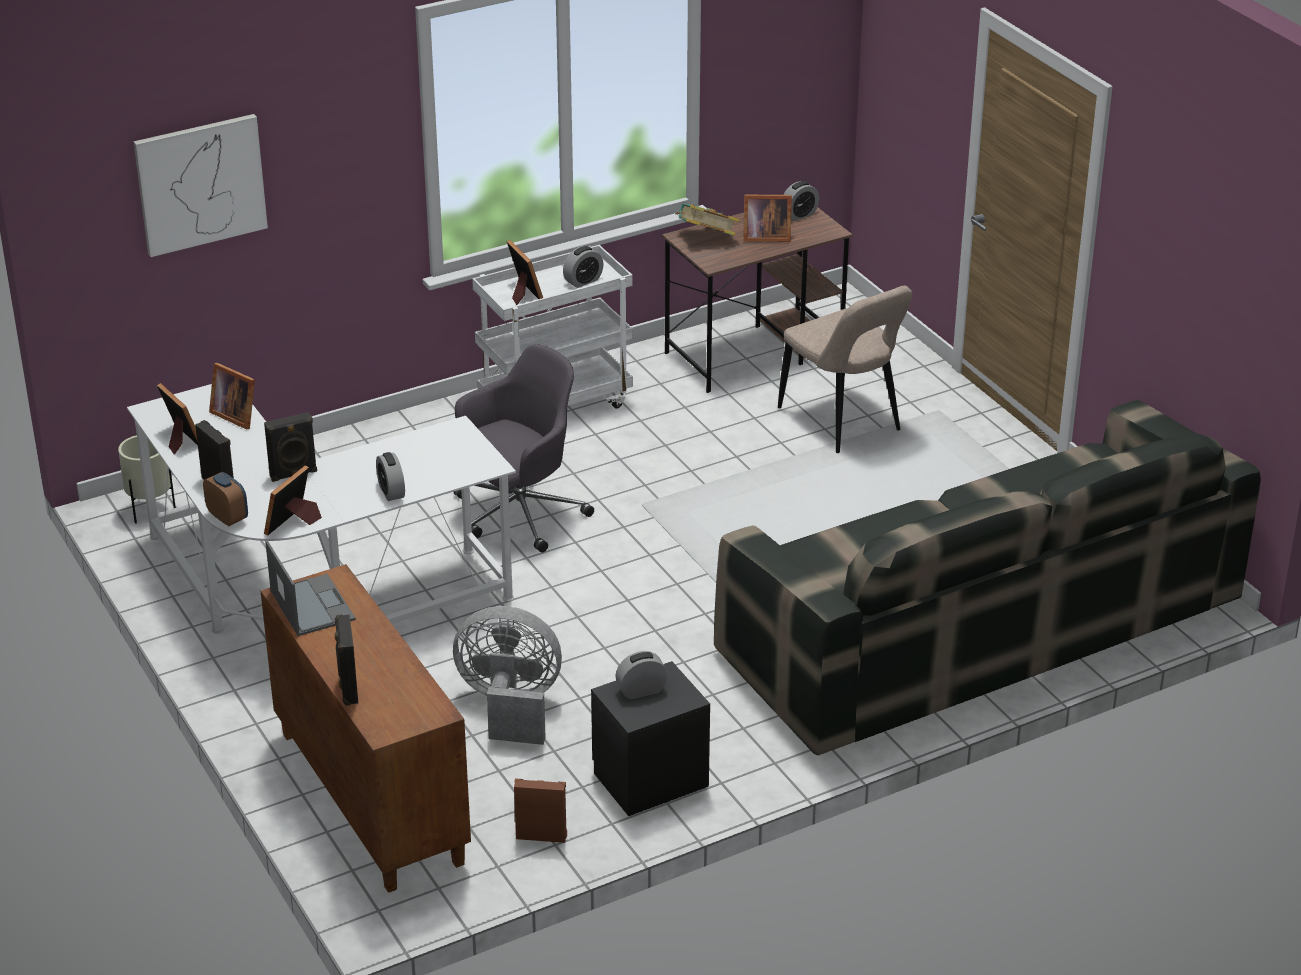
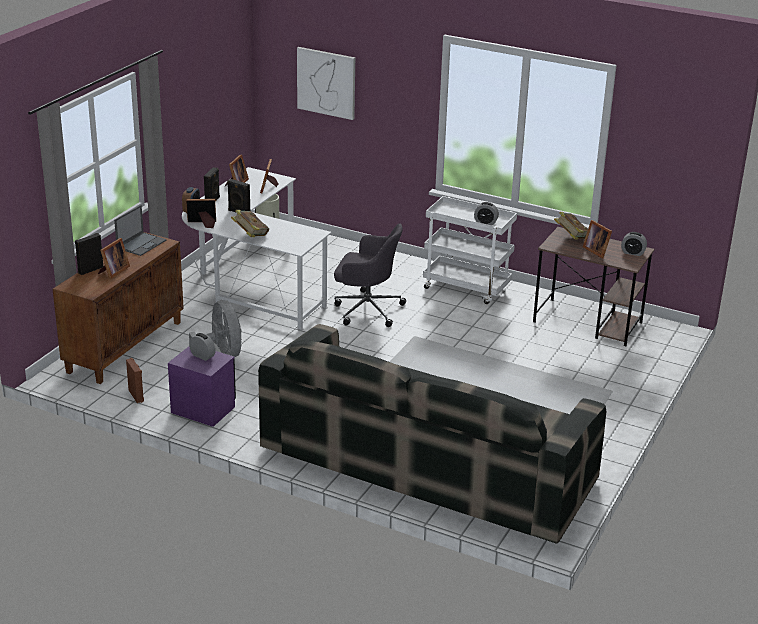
camera: 55 degrees right, 5 degrees down
alarm clock [376,452,405,501] -> book [231,210,269,237]
picture frame [507,240,543,305] -> picture frame moved to [98,238,130,279]
black nightstand [591,661,710,816] -> purple nightstand [168,346,236,427]
beige chair [778,286,913,453] -> none

